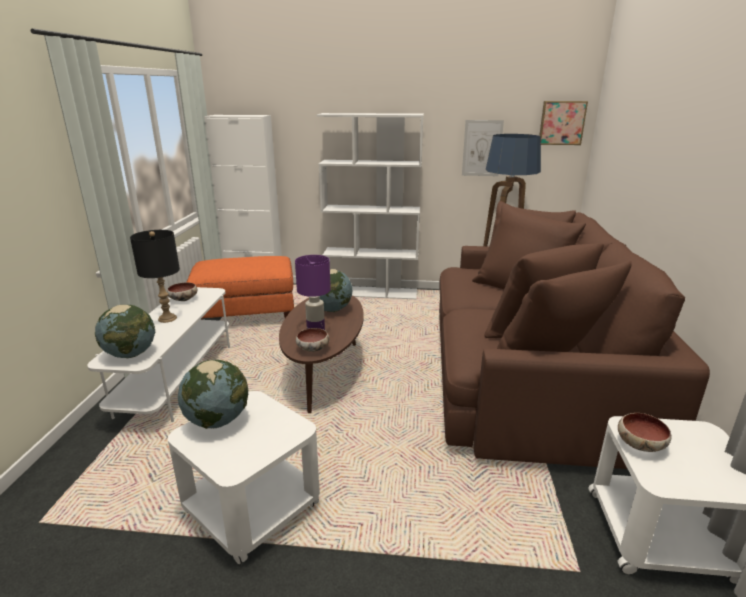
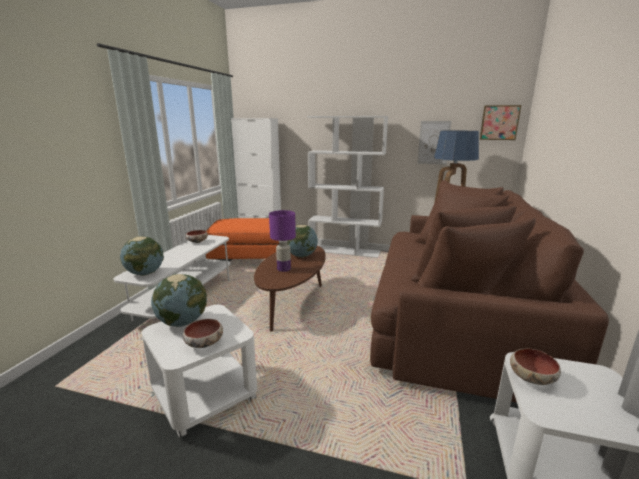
camera: 10 degrees right, 5 degrees down
black table lamp [130,230,180,323] -> none
bowl [296,328,329,352] -> bowl moved to [183,319,223,348]

